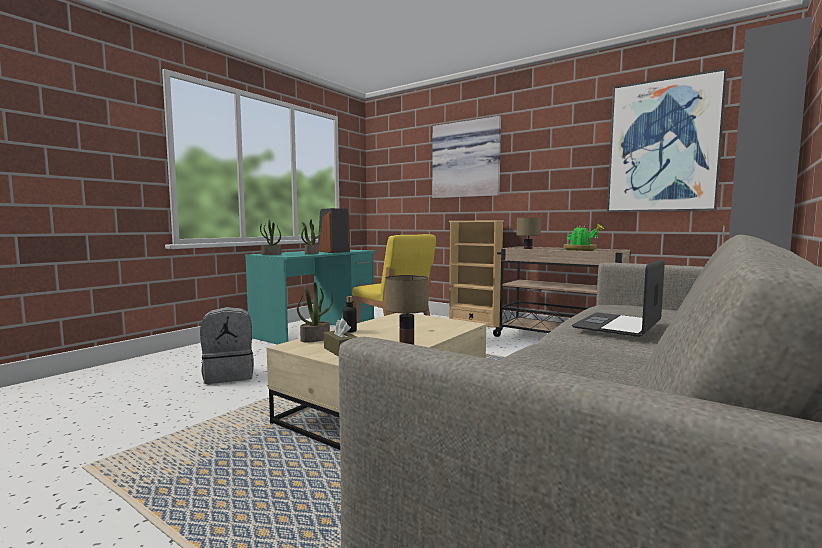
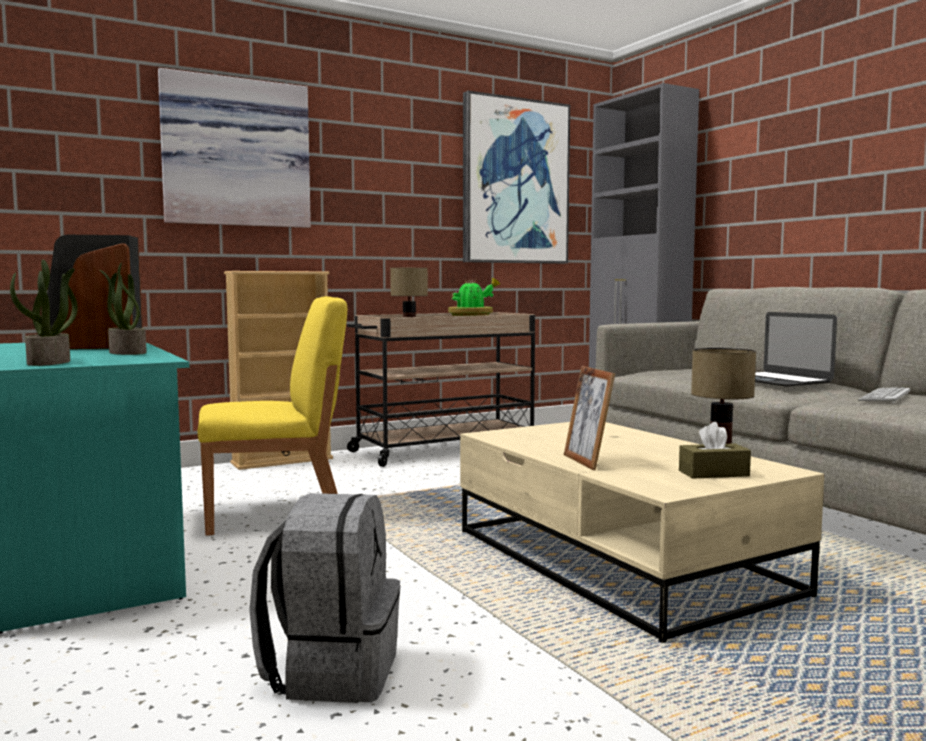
camera: 65 degrees left, 0 degrees up
potted plant [297,282,333,342] -> none
bottle [343,296,357,333] -> picture frame [564,366,615,471]
none -> keyboard [858,387,910,403]

